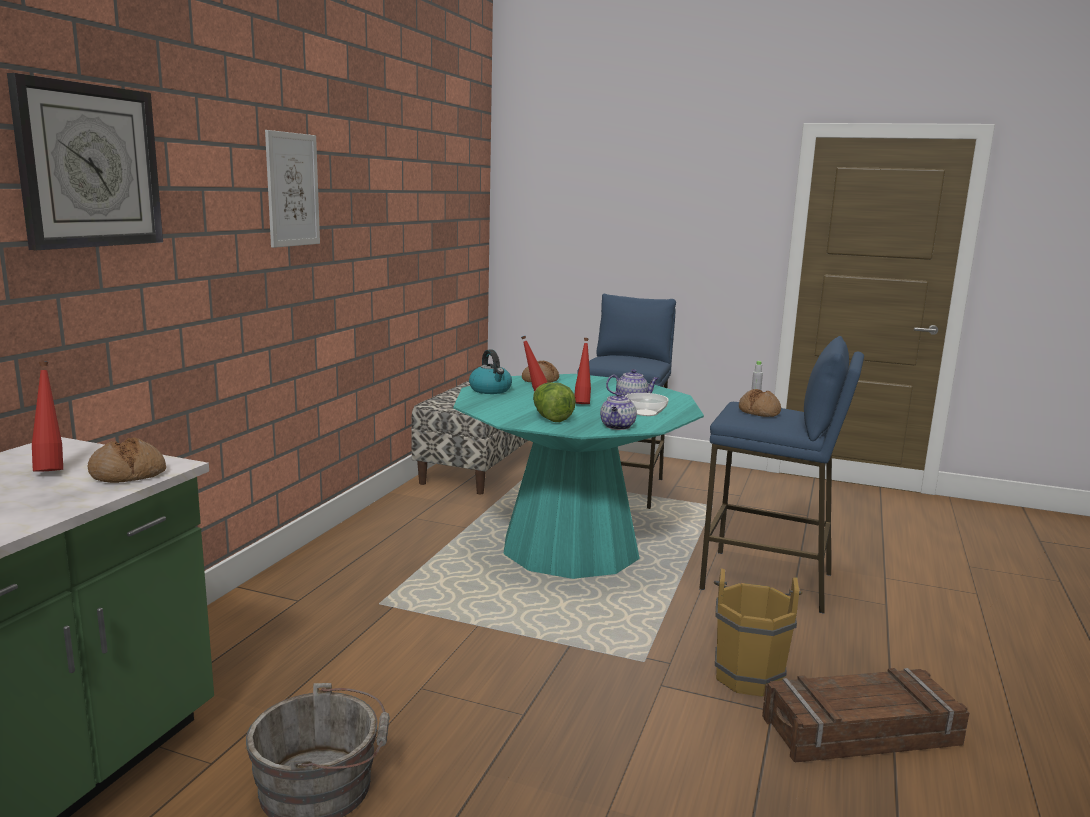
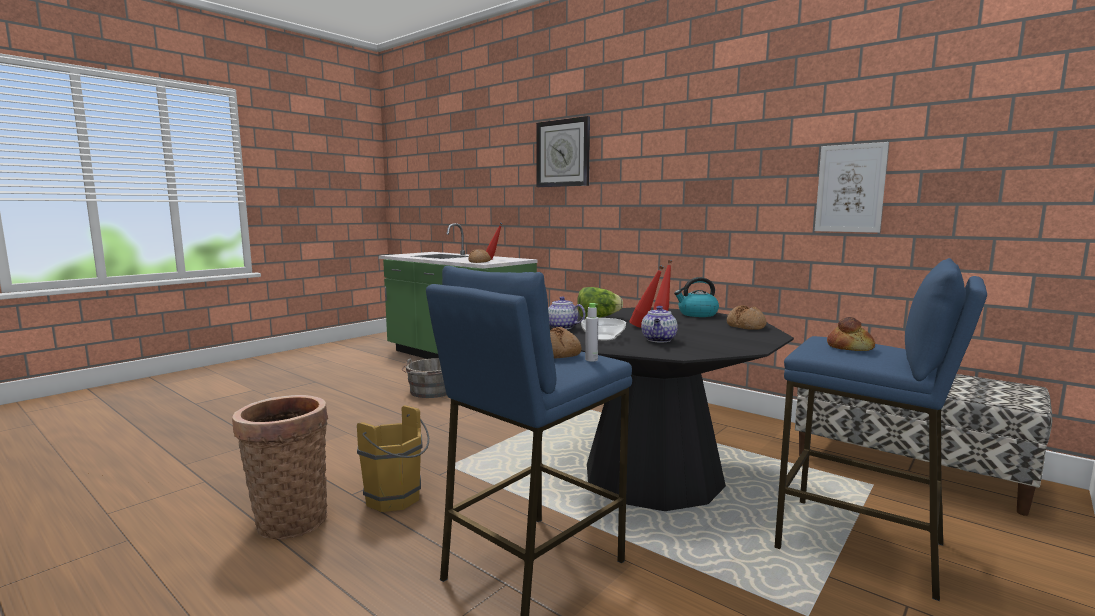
camera: 110 degrees right, 5 degrees down
picture [265,130,320,248] -> picture moved to [815,142,889,233]
turquoise dining table [453,374,704,579] -> black dining table [550,307,794,511]
crate [762,668,969,763] -> basket [232,395,328,539]
none -> bread [827,317,875,351]

